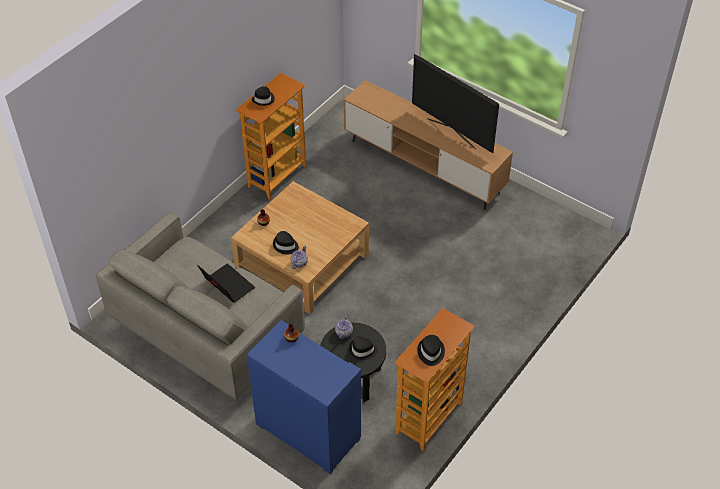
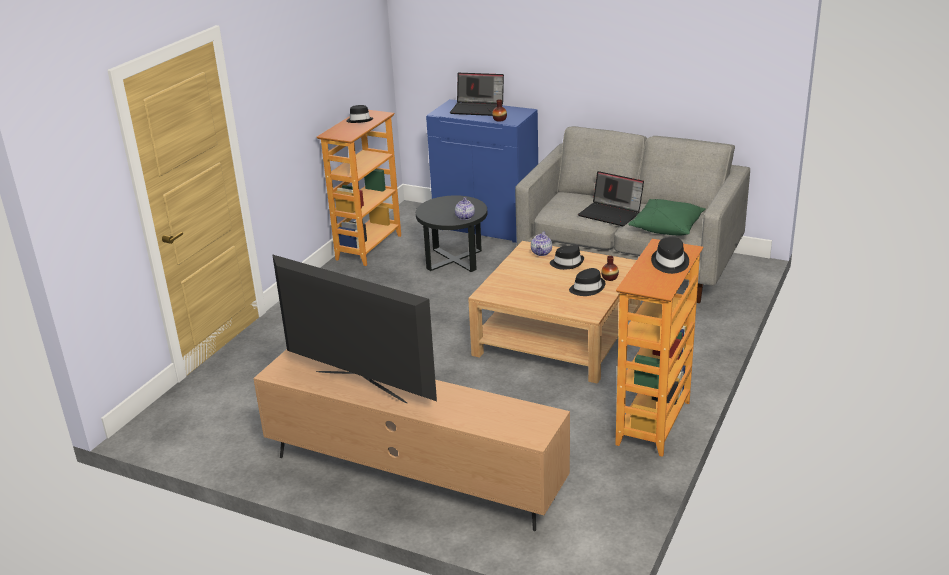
camera: 170 degrees right, 20 degrees down
black hat [349,336,378,360] -> black hat moved to [569,268,605,296]
none -> laptop [450,73,504,116]
none -> green pillow [628,199,706,236]

